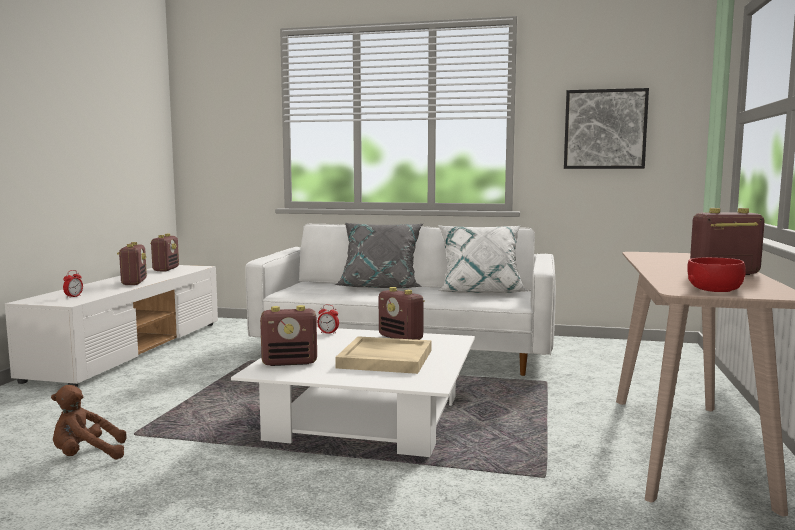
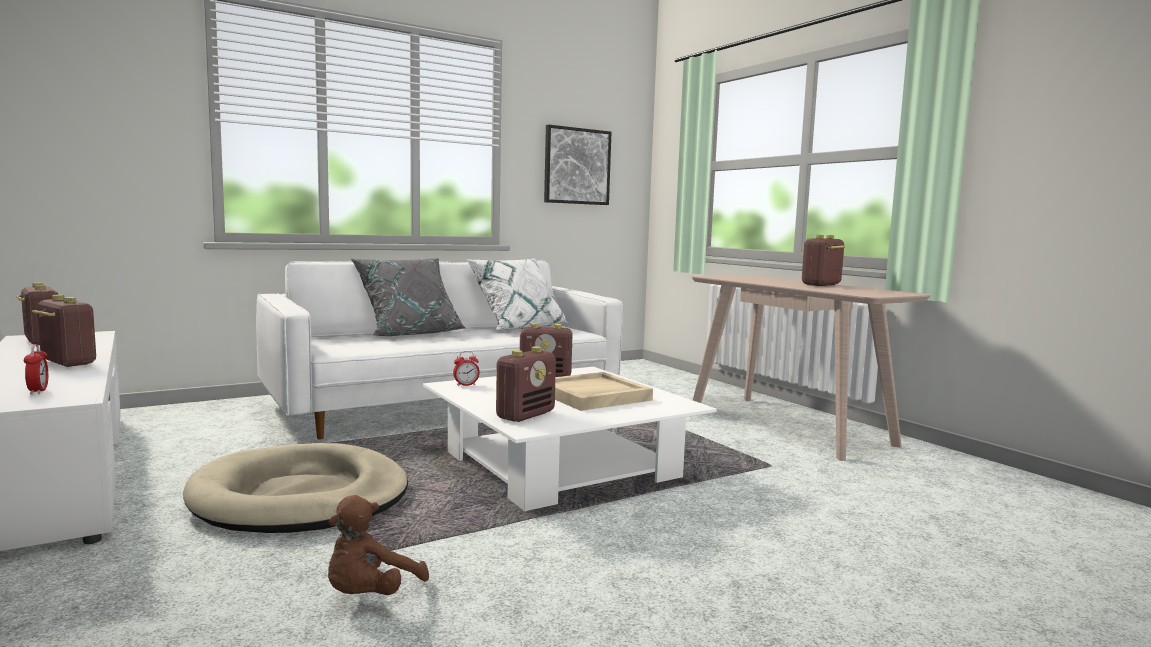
camera: 45 degrees left, 0 degrees up
red bowl [687,257,746,292] -> none
none -> beige dog bed [183,443,408,533]

